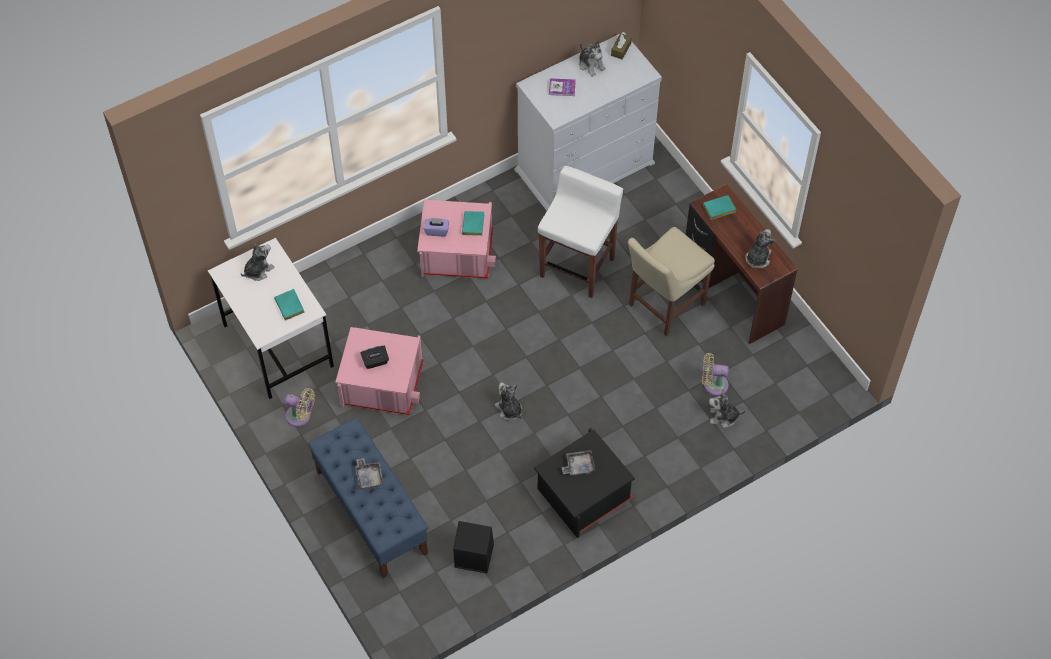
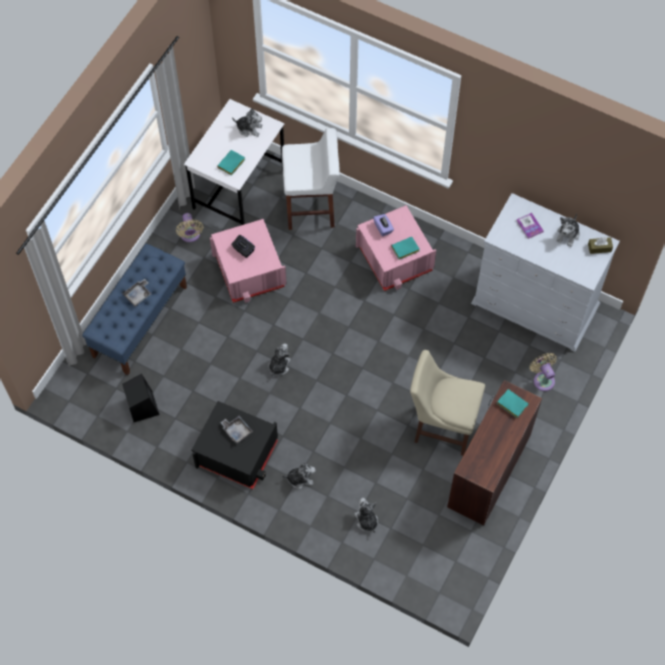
camera: 60 degrees right, 5 degrees up
white stool [538,166,623,298] -> white stool moved to [282,128,340,230]
beige fan [702,353,729,396] -> beige fan moved to [530,353,557,391]
plush toy [745,229,775,268] -> plush toy moved to [282,463,316,489]

